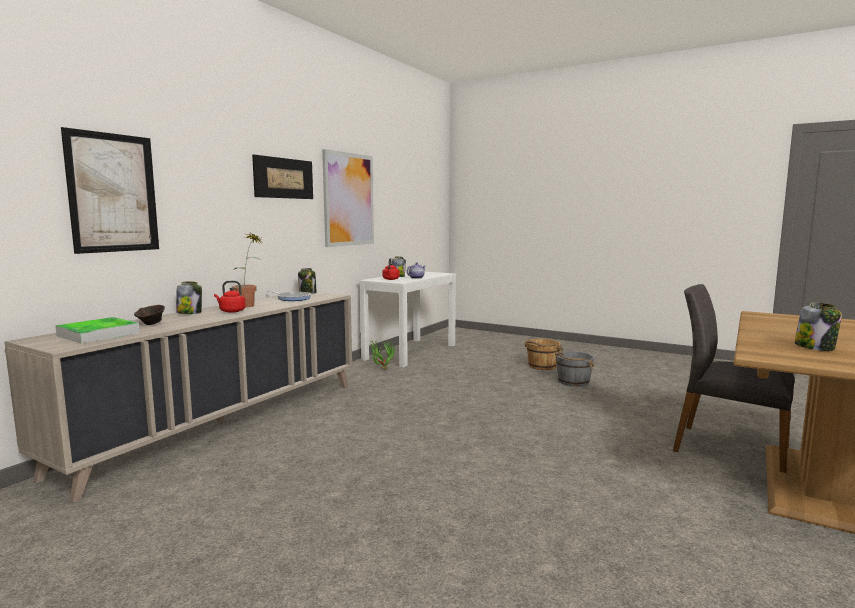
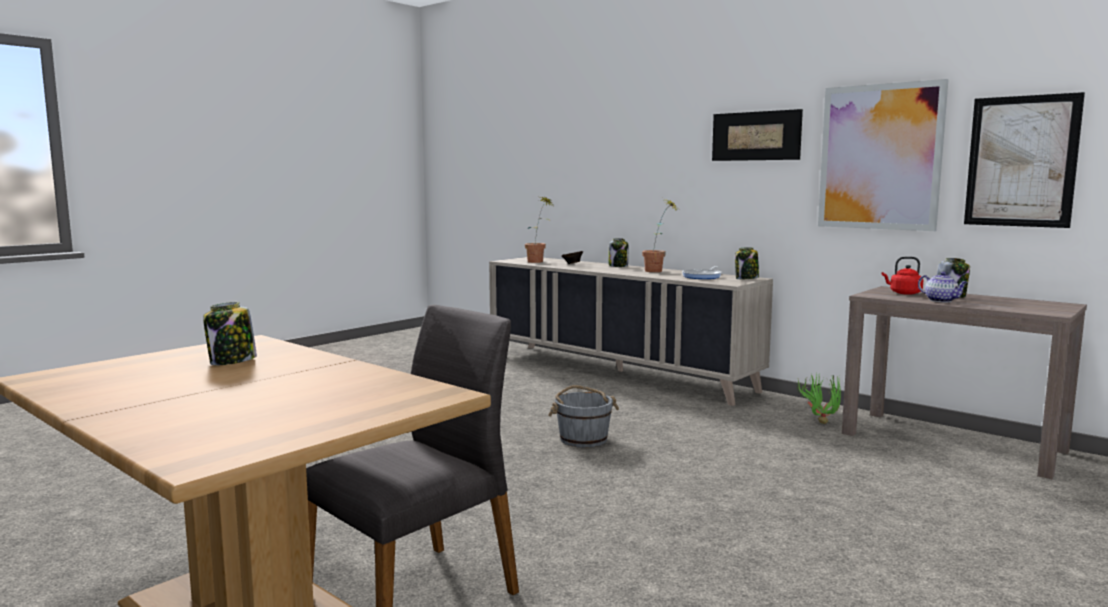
camera: 100 degrees right, 0 degrees up
tray [55,317,140,344] -> potted plant [525,196,553,263]
picture [61,127,159,254] -> picture moved to [964,92,1085,228]
red kettle [214,281,246,313] -> none
white console table [359,272,456,367] -> brown console table [842,286,1087,479]
brown bucket [524,339,563,370] -> none
grey bucket [555,351,594,387] -> grey bucket moved to [548,385,619,448]

